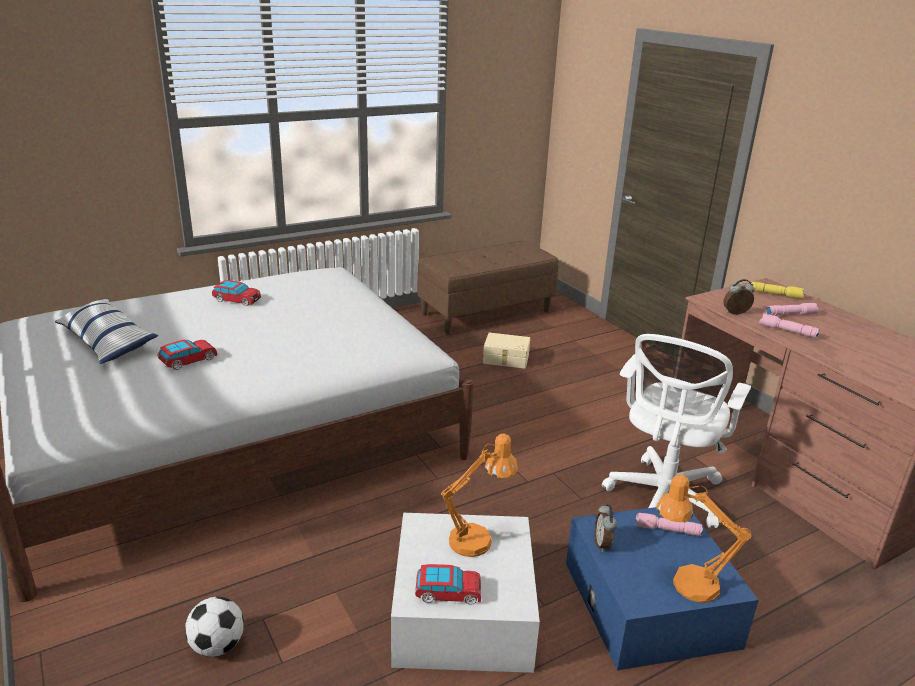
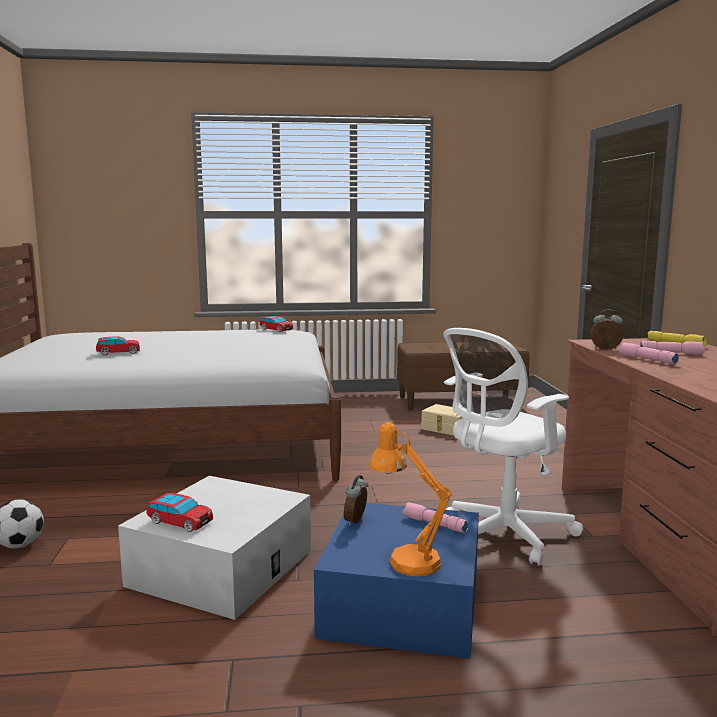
camera: 25 degrees right, 15 degrees down
pillow [55,298,158,364] -> none
toy car [212,280,261,306] -> toy car moved to [259,316,293,332]
orange table lamp [441,434,518,557] -> none

